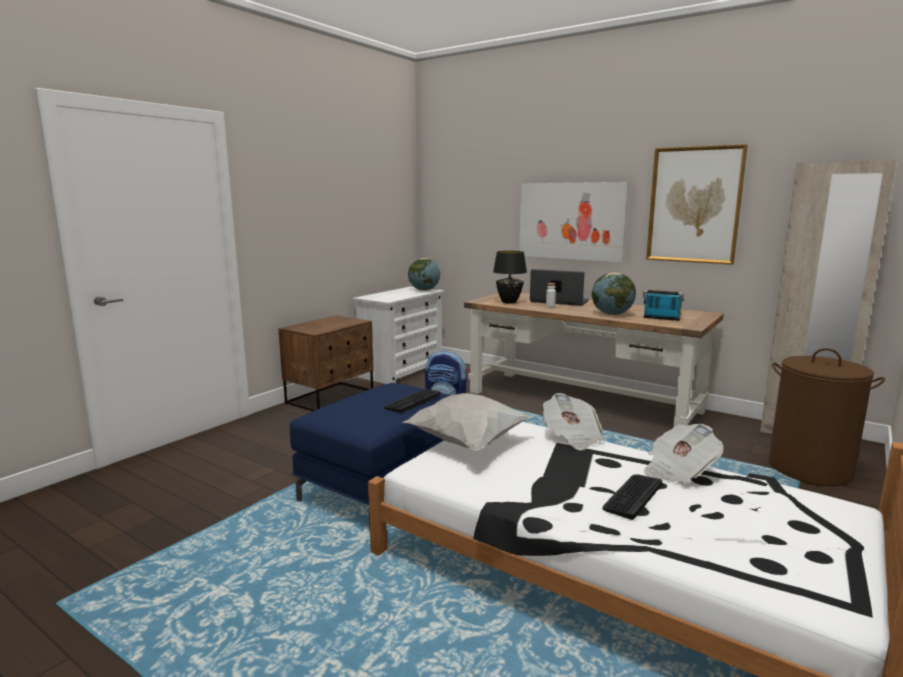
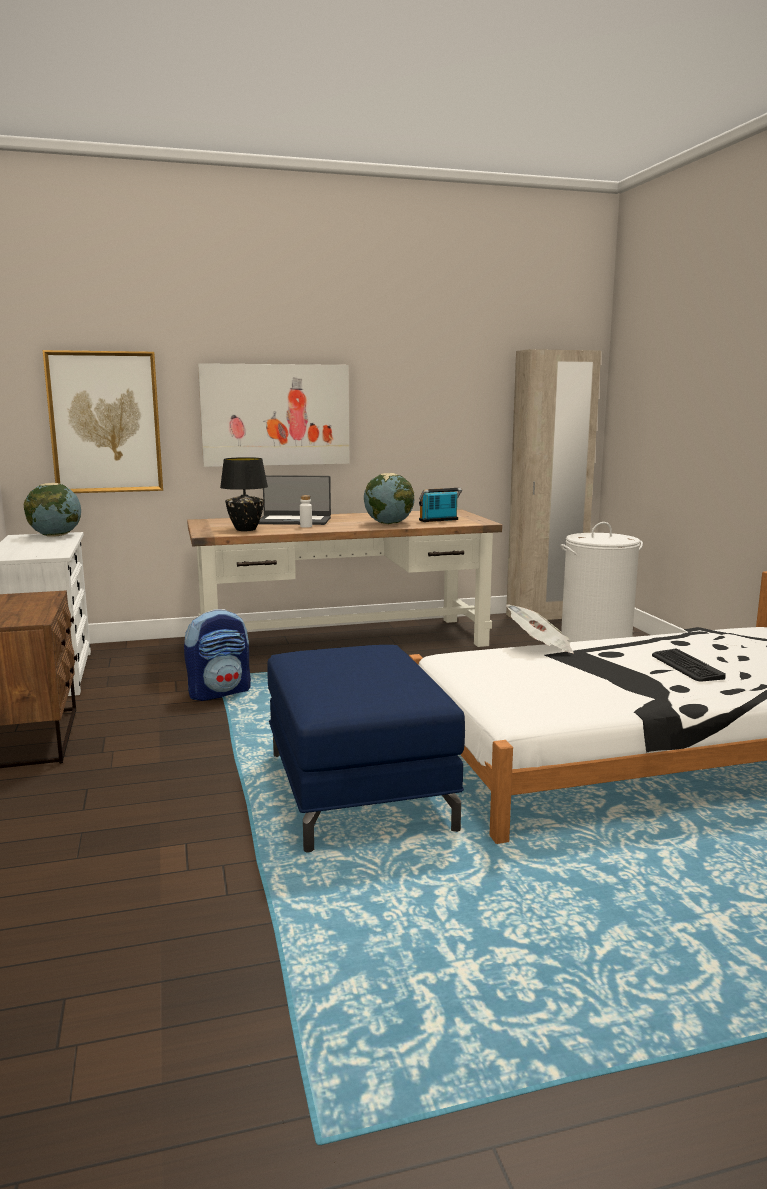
camera: 50 degrees left, 0 degrees up
keyboard [384,389,441,413] -> none
white pillow [402,393,534,451] -> none
laptop [530,269,589,306] -> laptop turned 150 degrees counterclockwise [258,475,331,525]
newspaper [644,424,724,484] -> none
picture [646,144,748,265] -> picture moved to [43,350,163,493]
brown laundry basket [769,348,885,487] -> white laundry basket [560,522,643,642]

